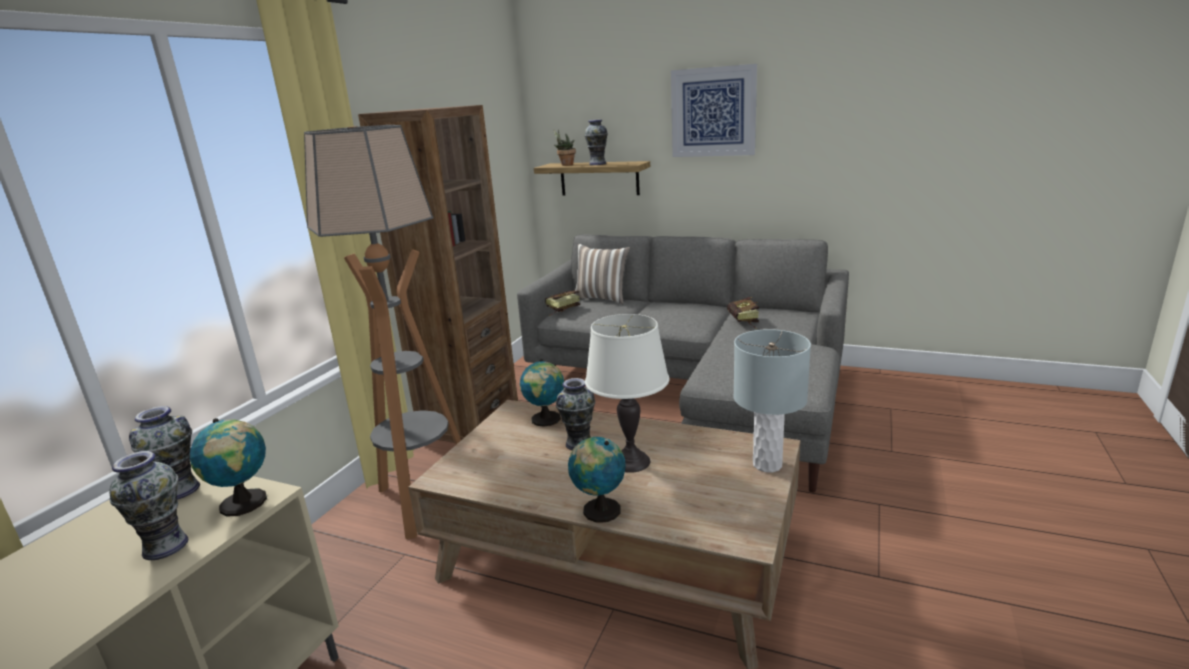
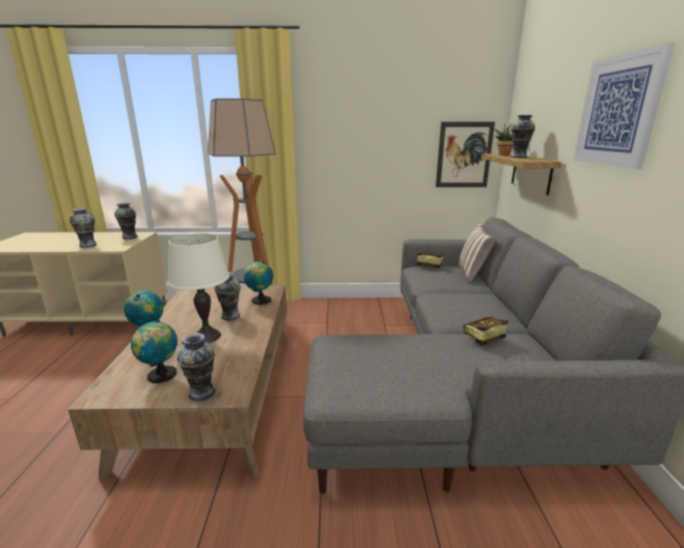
camera: 65 degrees right, 0 degrees up
globe [190,418,267,517] -> globe moved to [131,320,177,383]
brown bookcase [358,105,518,443] -> none
grey table lamp [734,329,811,473] -> vase [177,333,215,401]
none -> picture [436,122,495,187]

